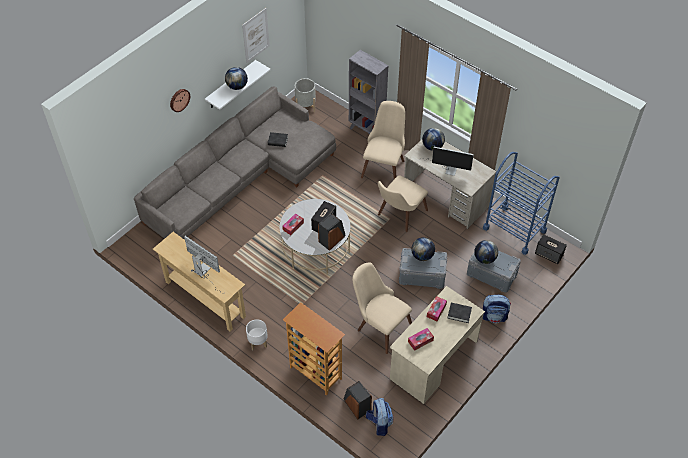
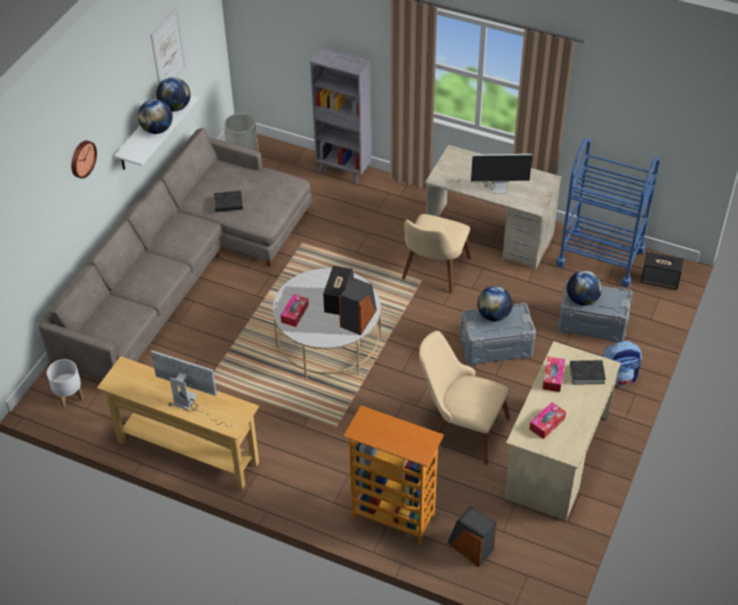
camera: 15 degrees left, 5 degrees down
white planter [246,319,268,350] -> white planter moved to [47,359,83,408]
beige chair [361,101,405,179] -> none
backpack [366,398,394,436] -> none
globe [422,128,445,151] -> globe moved to [156,77,191,111]

